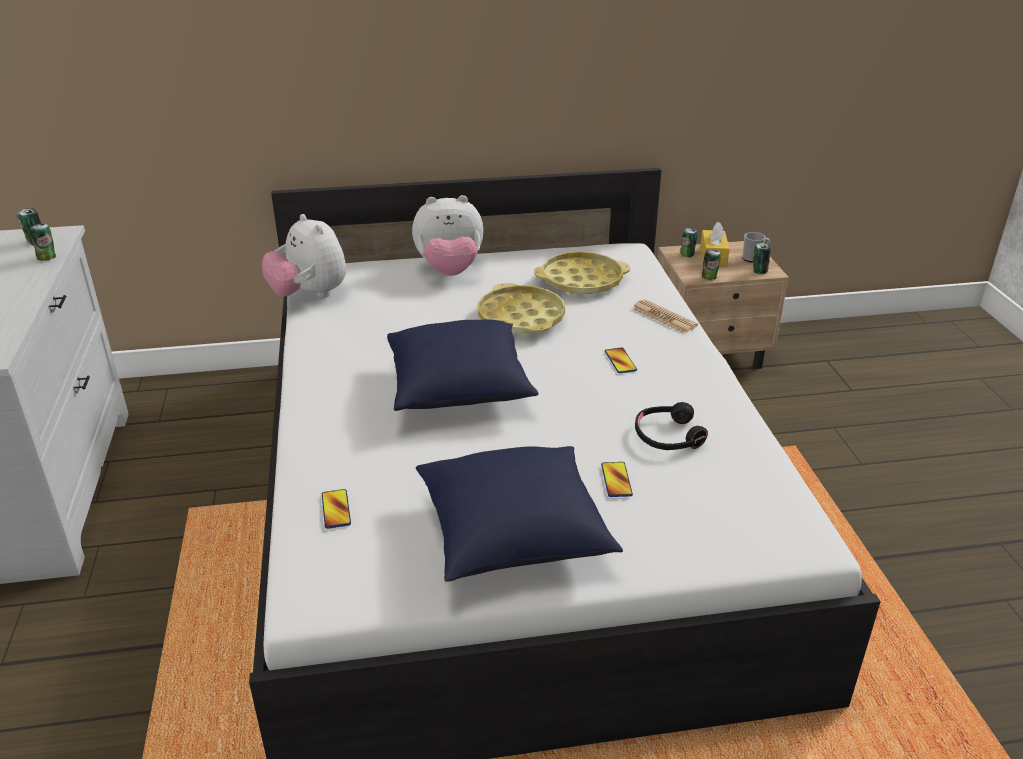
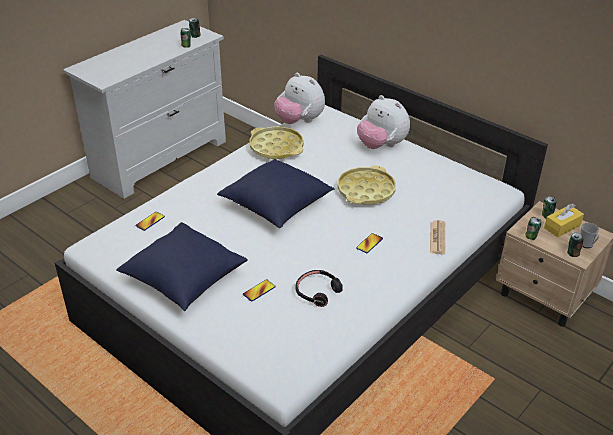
camera: 50 degrees right, 5 degrees up
plush toy [262,214,346,298] -> plush toy turned 60 degrees counterclockwise [274,73,325,124]
yellow tray [534,252,630,294] -> yellow tray moved to [249,127,304,159]

